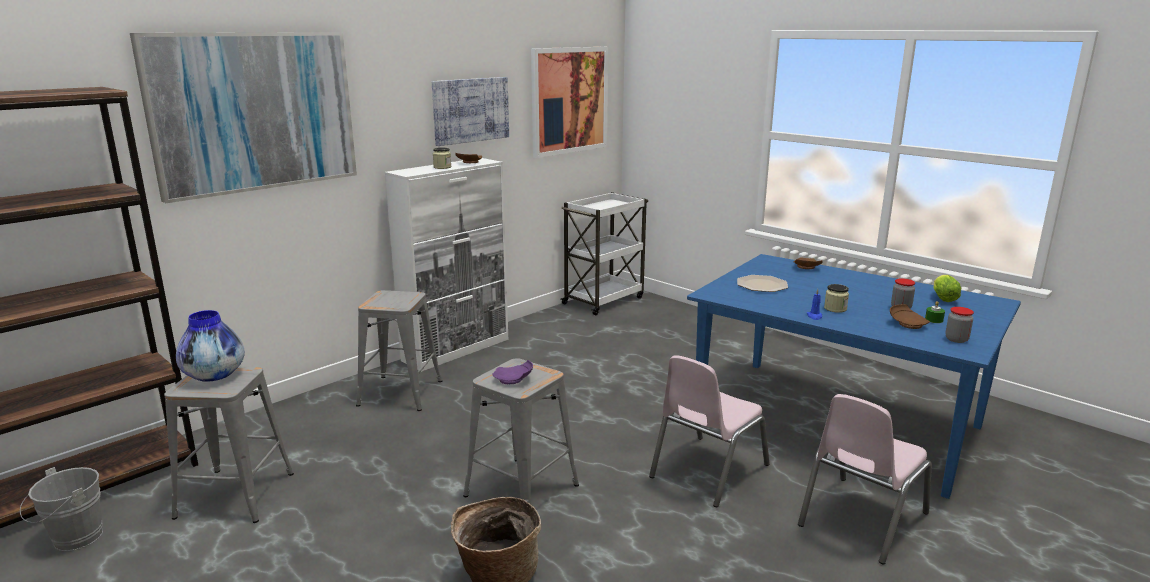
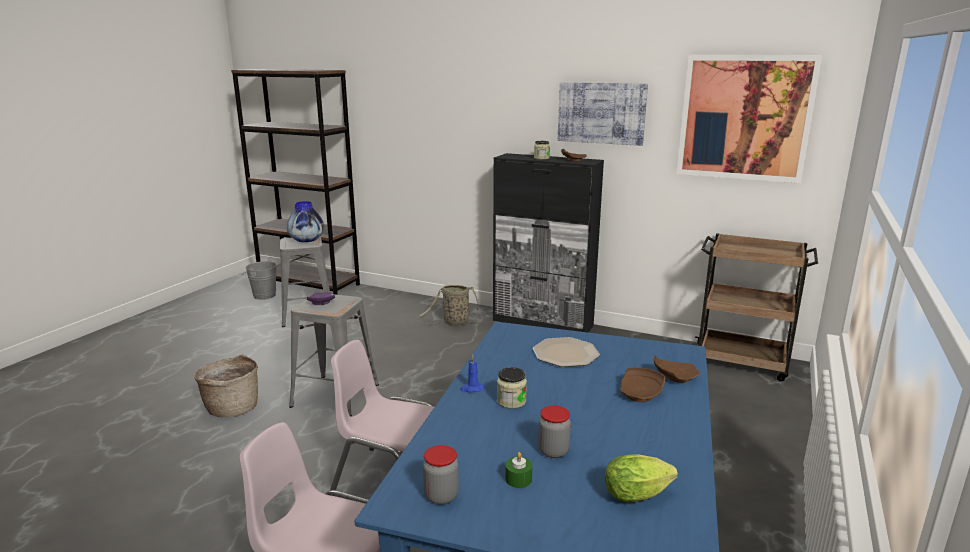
camera: 70 degrees right, 0 degrees up
picture [130,32,357,203] -> none
grey stool [356,290,442,411] -> basket [418,285,482,326]
white cabinet [385,158,508,372] -> black cabinet [493,153,604,333]
white cart [560,192,648,315] -> brown cart [695,233,818,382]
brown plate [890,304,930,329] -> brown plate moved to [620,367,665,402]

